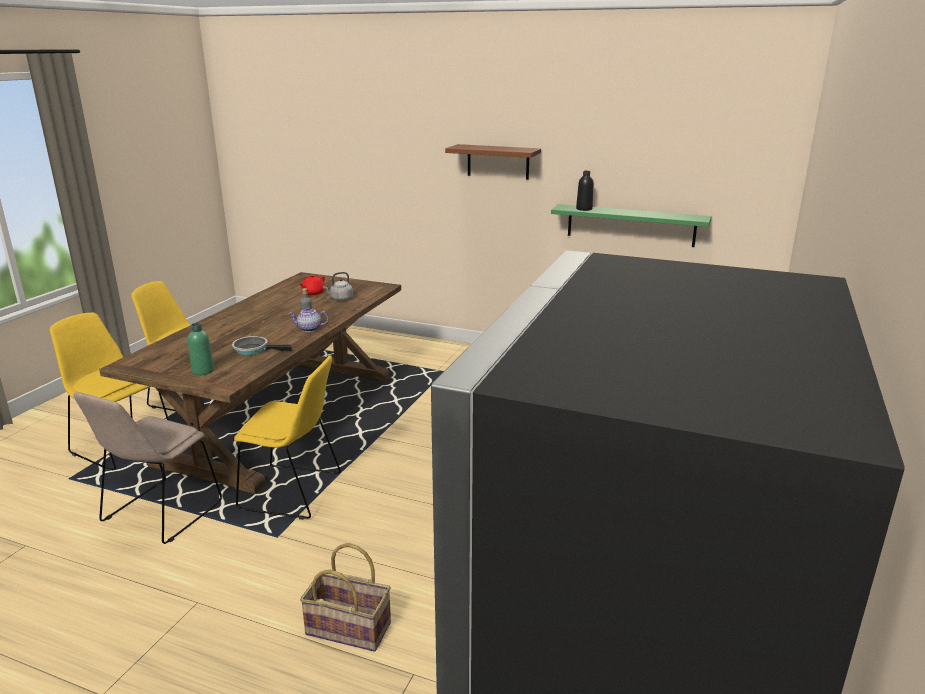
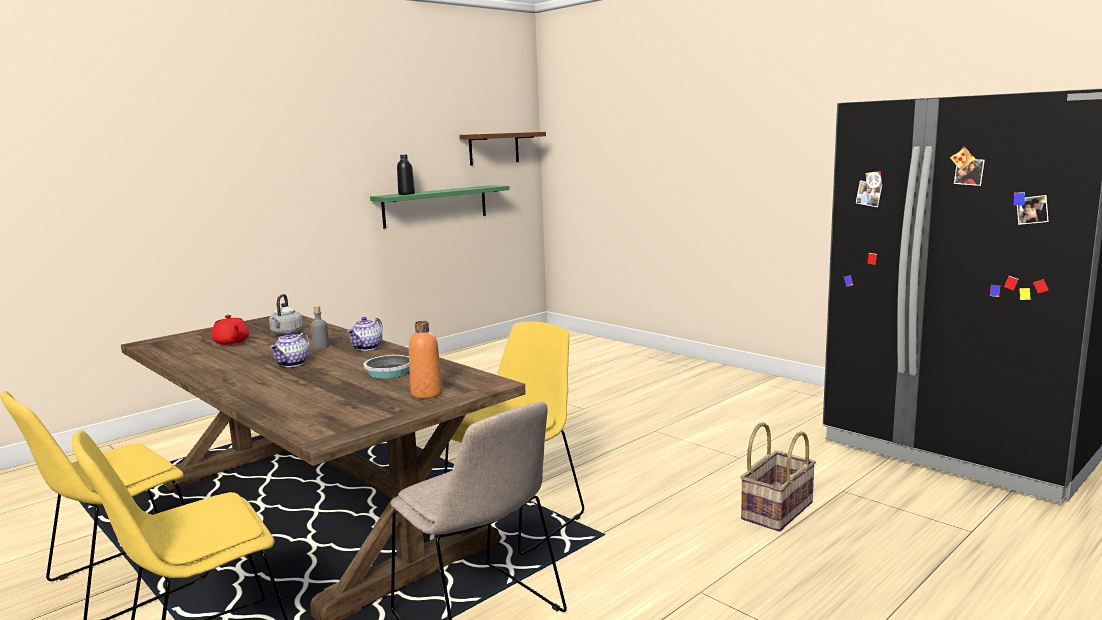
camera: 65 degrees left, 10 degrees down
green bottle [188,323,214,375] -> orange bottle [409,321,443,398]
brown shelf [445,144,541,180] -> brown shelf moved to [459,132,546,166]
none -> teapot [270,331,310,367]

